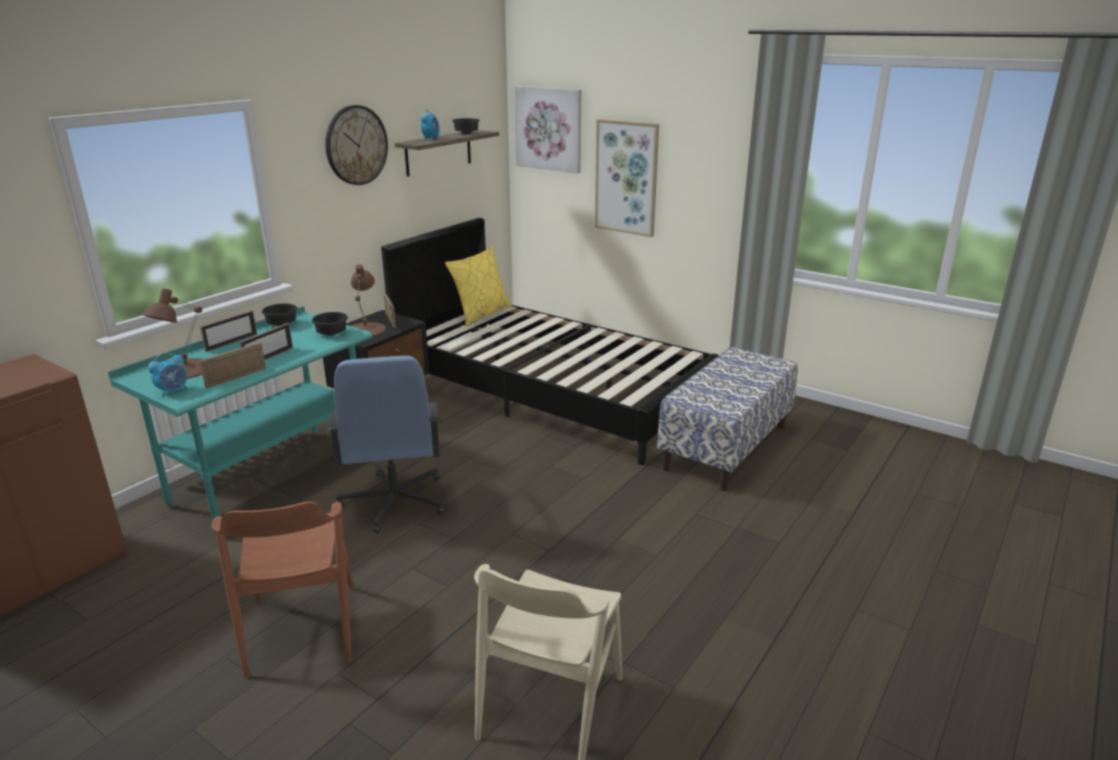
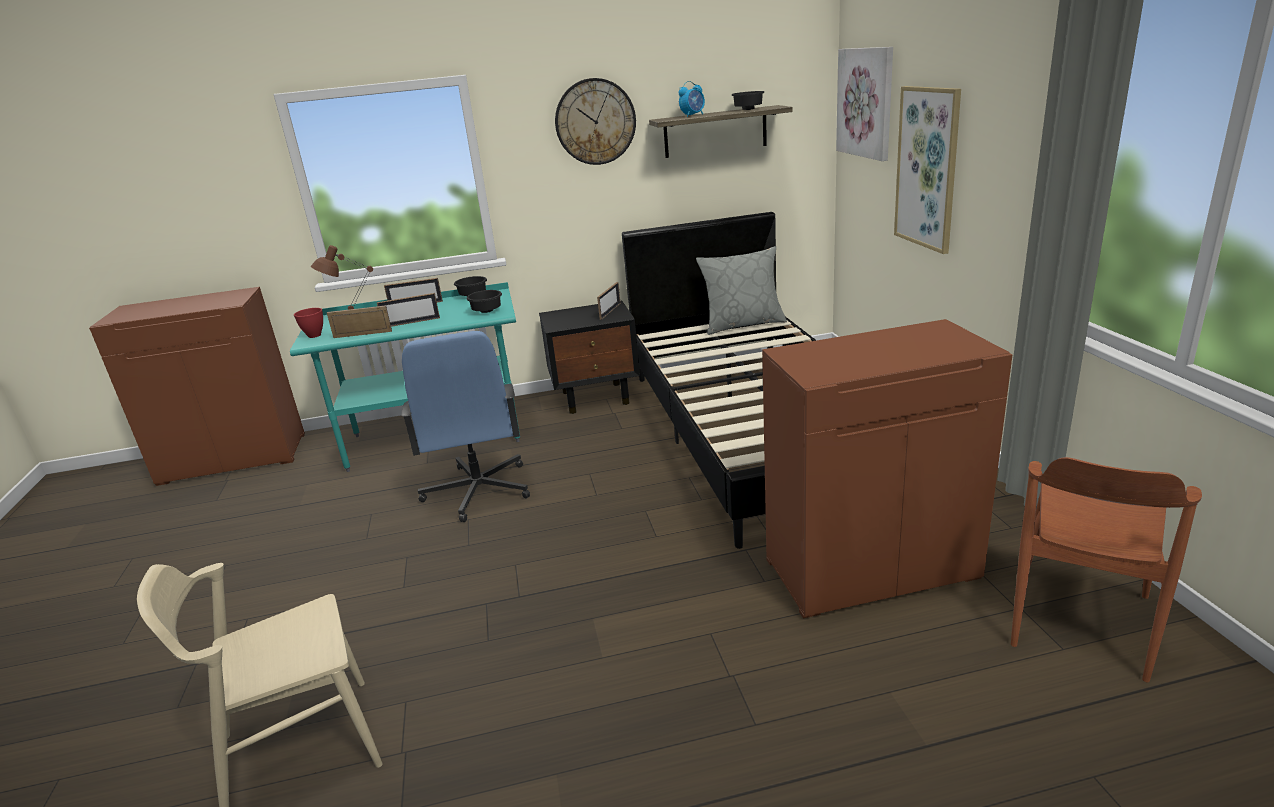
camera: 45 degrees right, 0 degrees up
alarm clock [148,353,188,397] -> red bowl [294,308,323,338]
brown chair [211,502,354,679] -> brown chair moved to [1011,457,1202,682]
blue office chair [328,356,444,534] -> blue office chair turned 45 degrees counterclockwise [401,331,530,522]
brown table lamp [351,264,386,336] -> none
yellow pillow [445,246,512,327] -> grey pillow [696,246,787,335]
bench [657,347,798,491] -> brown cabinet [762,319,1012,618]

